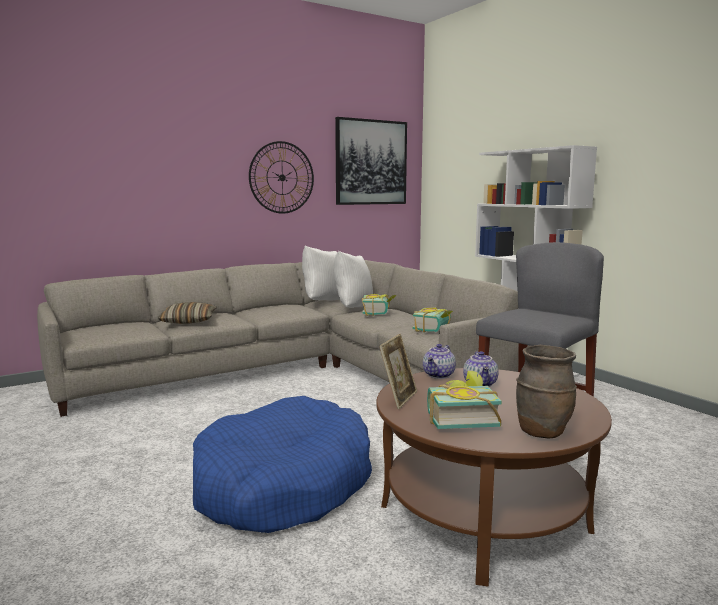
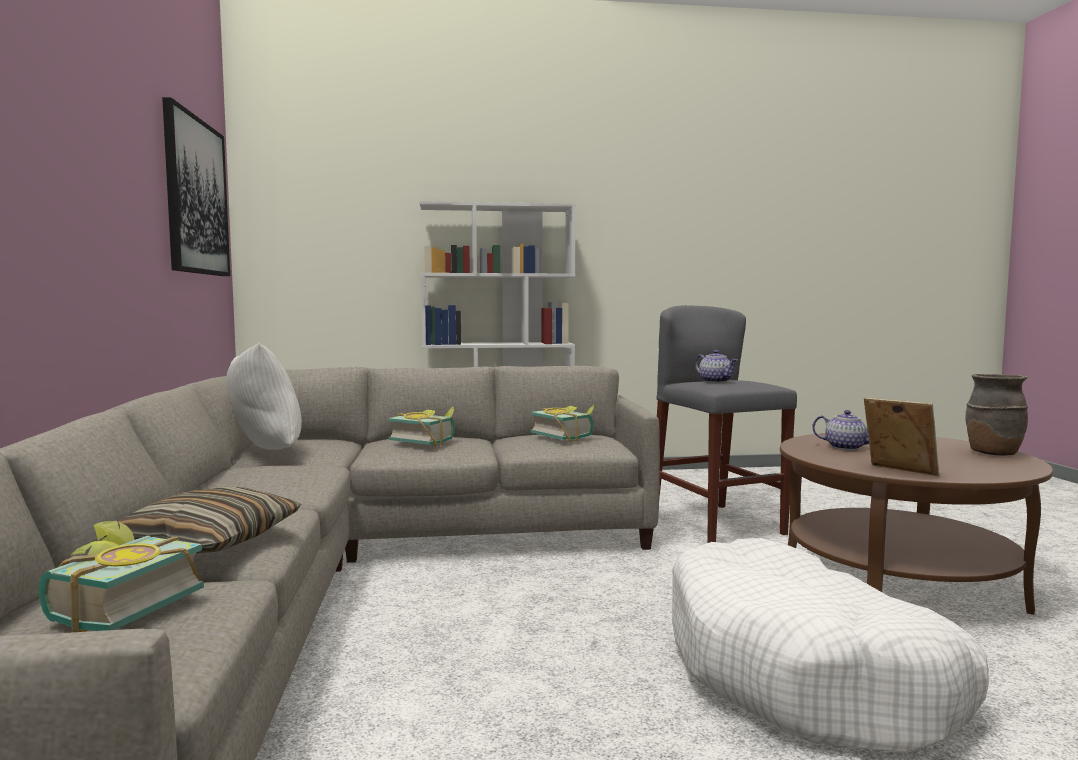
camera: 65 degrees left, 5 degrees down
blue dog bed [193,396,372,533] -> white dog bed [672,538,989,753]
wall clock [249,141,314,214] -> none
white pillow [334,251,373,308] -> none
teapot [423,344,456,379] -> teapot moved to [695,350,737,383]
book [427,371,502,429] -> book moved to [39,521,204,632]

